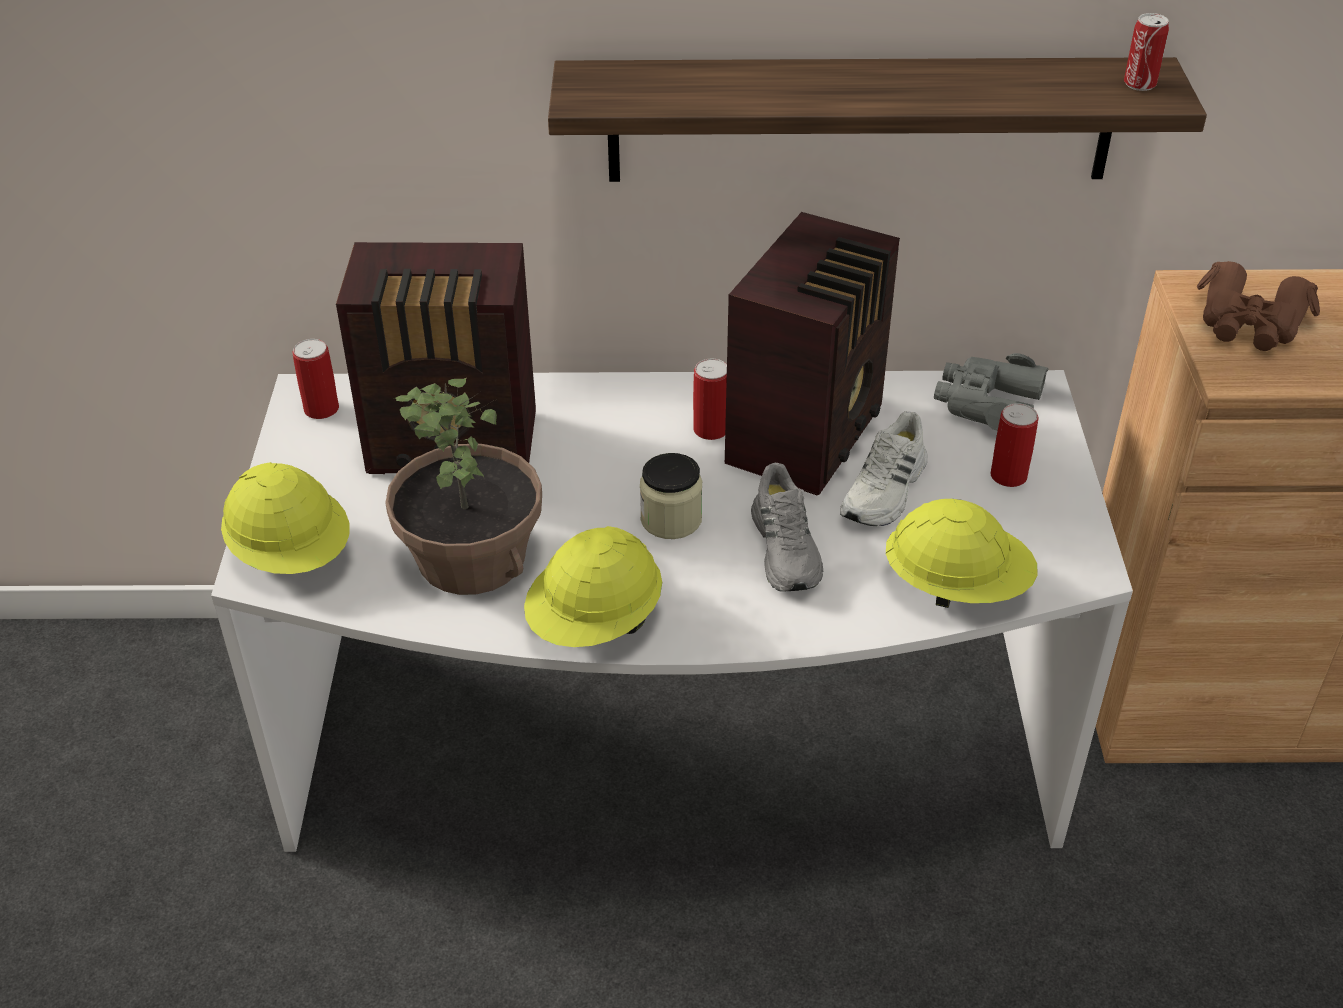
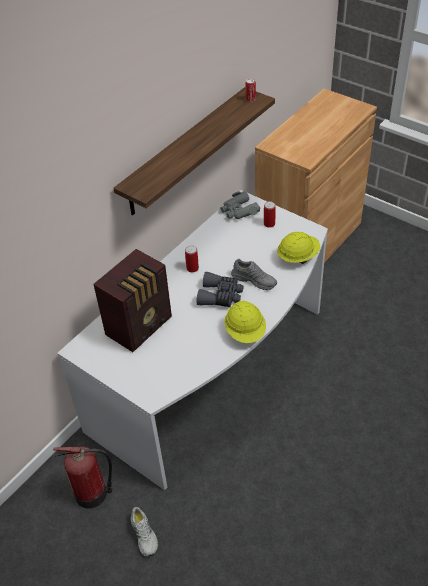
camera: 50 degrees left, 5 degrees up
yellow hard hat [221,462,349,574] -> none
can [292,339,339,419] -> none
potted plant [385,378,542,595] -> none
jar [640,453,702,539] -> grey binoculars [196,272,243,307]
radio [725,212,900,496] -> none
white shoe [840,411,928,526] -> white shoe moved to [131,507,158,557]
brown binoculars [1197,261,1320,351] -> none
none -> fire extinguisher [53,447,112,509]

